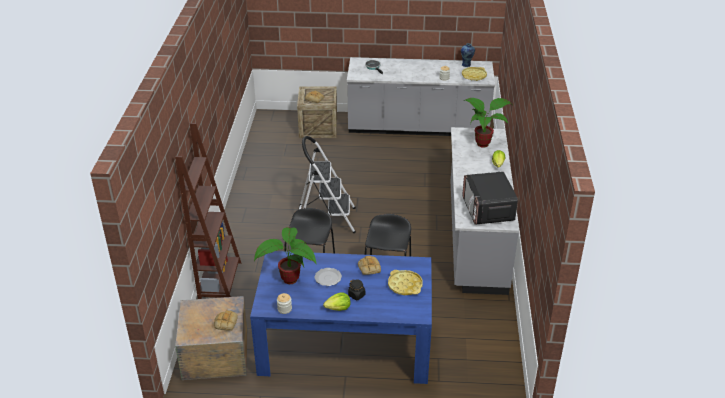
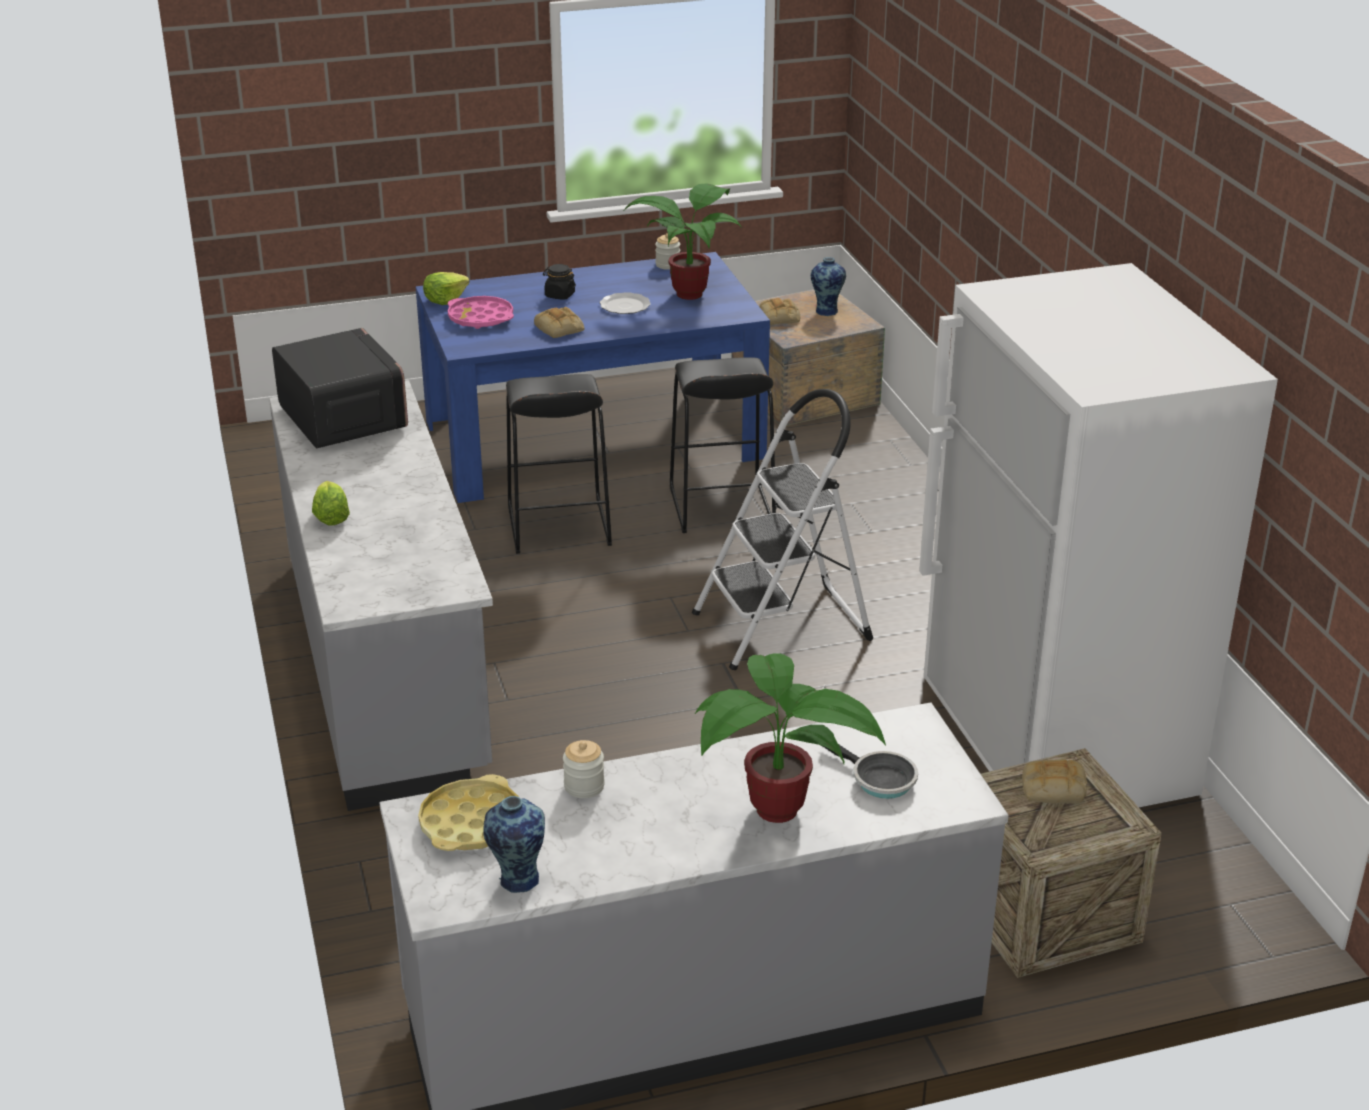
camera: 160 degrees right, 5 degrees down
brown bookcase [175,123,241,299] -> none
lettuce [323,292,351,311] -> lettuce moved to [423,272,470,305]
yellow tray [388,270,423,295] -> pink tray [447,296,514,329]
potted plant [464,98,513,148] -> potted plant moved to [695,653,886,823]
none -> vase [811,257,846,316]
none -> white fridge [919,263,1278,807]

